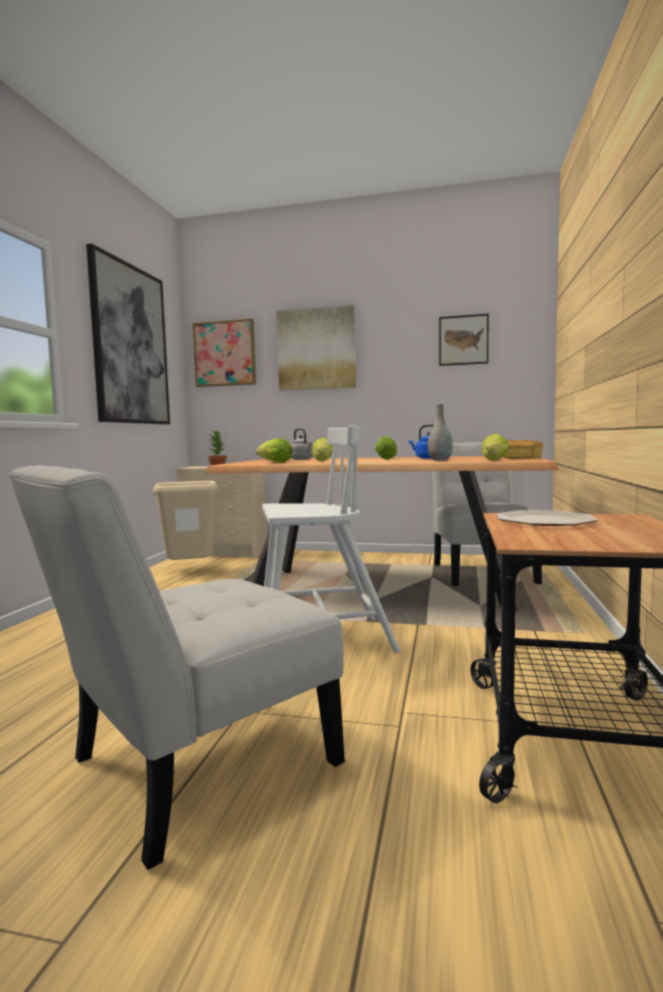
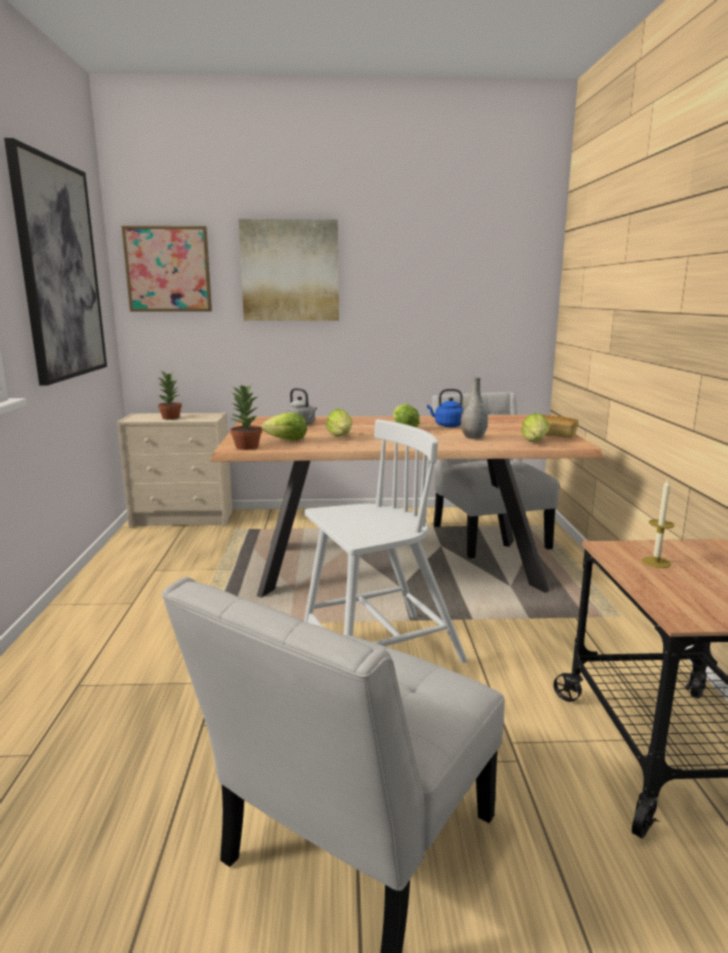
camera: 15 degrees left, 10 degrees up
beige trash can [153,481,218,560] -> none
picture [439,314,489,366] -> none
plate [497,510,598,526] -> candle [641,479,674,568]
none -> potted plant [229,385,262,450]

